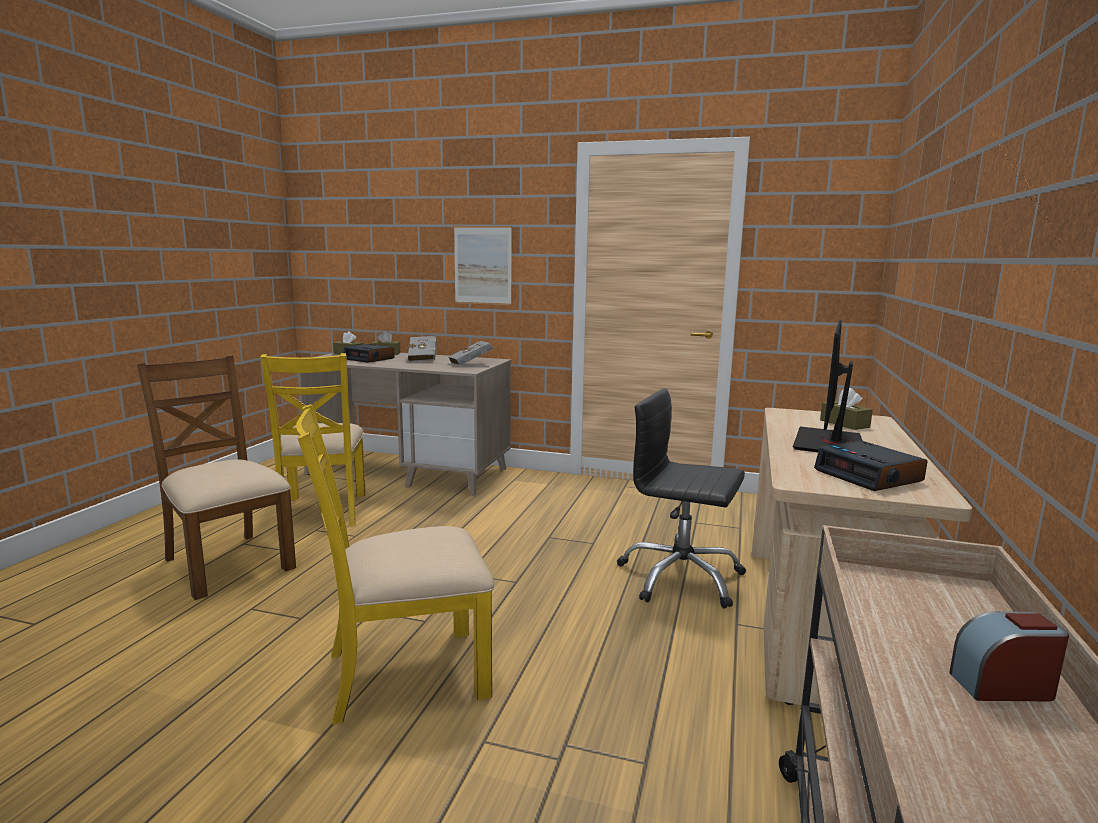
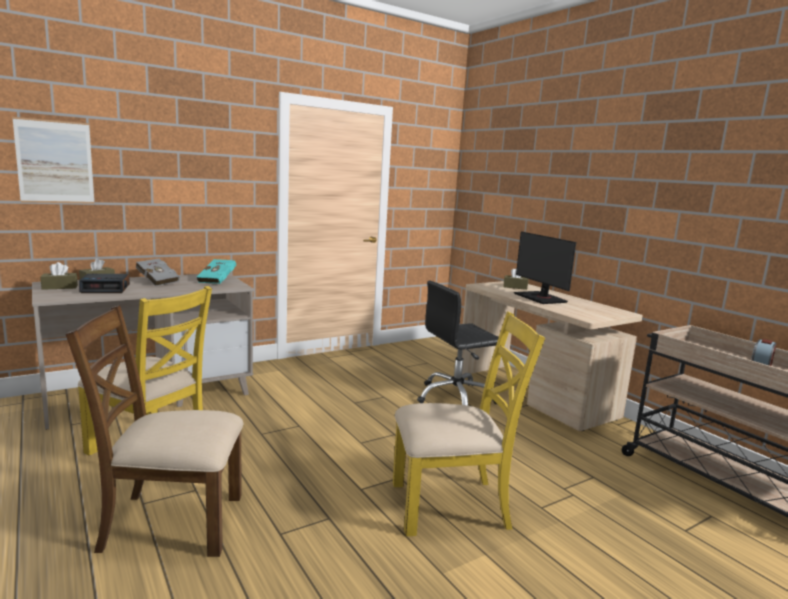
camera: 50 degrees left, 0 degrees up
yellow chair [296,404,495,725] -> yellow chair turned 120 degrees counterclockwise [393,311,545,536]
grey book [449,341,495,366] -> turquoise book [197,259,236,284]
picture [454,226,512,305] -> picture moved to [12,117,95,204]
alarm clock [814,440,928,491] -> none

